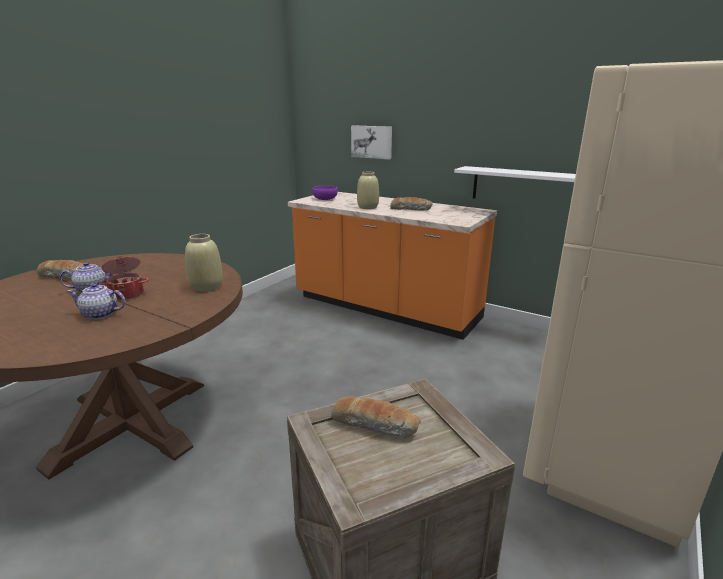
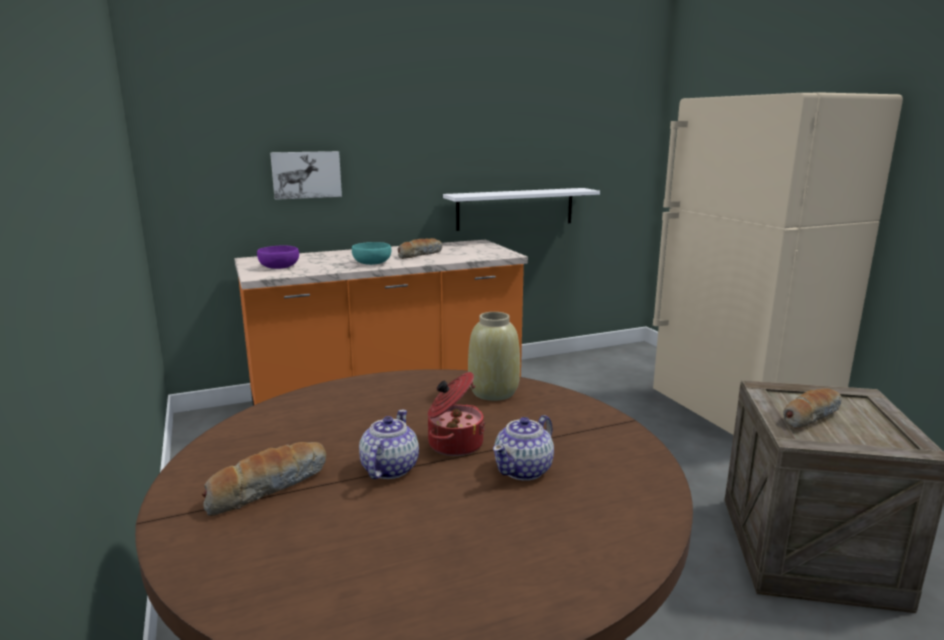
camera: 55 degrees left, 5 degrees down
beige vase [357,172,379,209] -> turquoise bowl [352,242,391,265]

